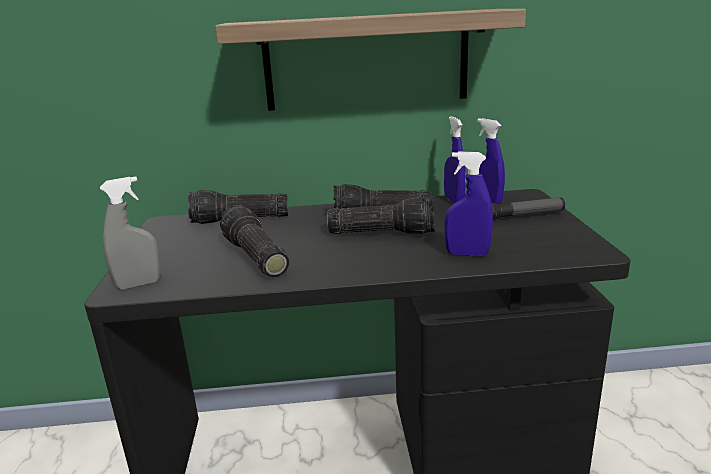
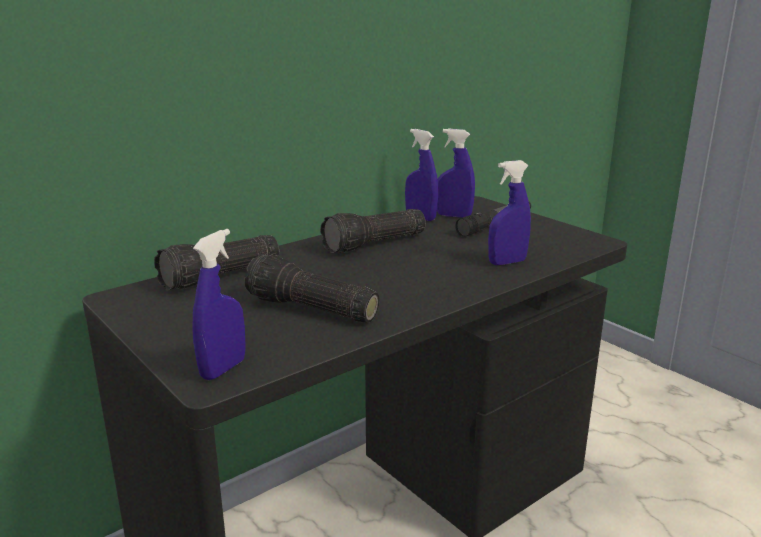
camera: 35 degrees left, 0 degrees up
grey spray bottle [100,177,161,290] -> blue spray bottle [192,229,246,380]
shelf [215,9,526,111] -> none
flashlight [327,196,435,234] -> none

